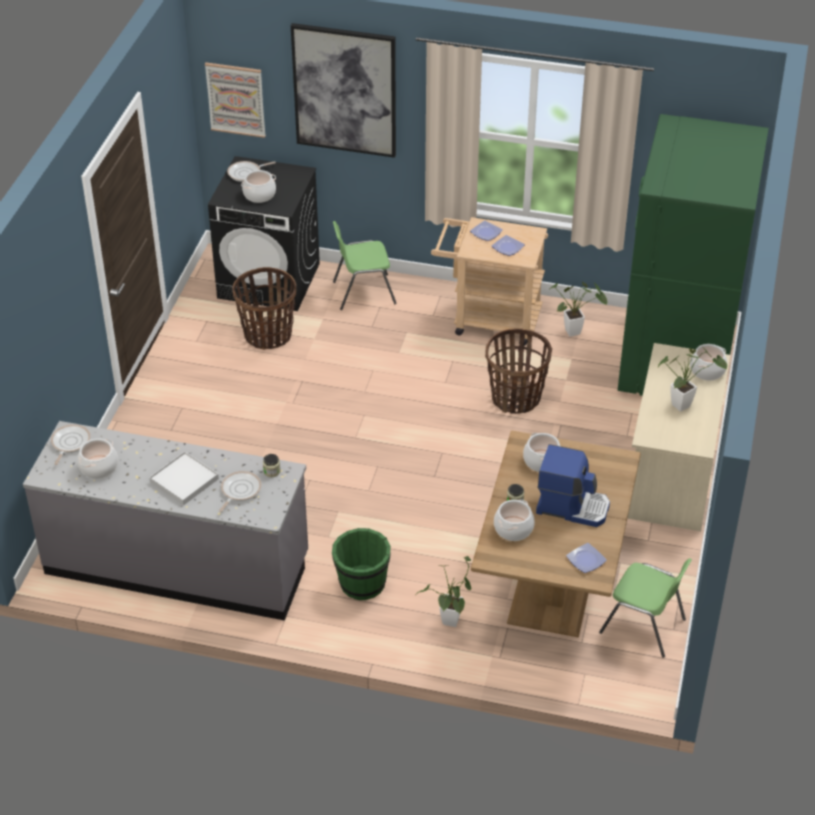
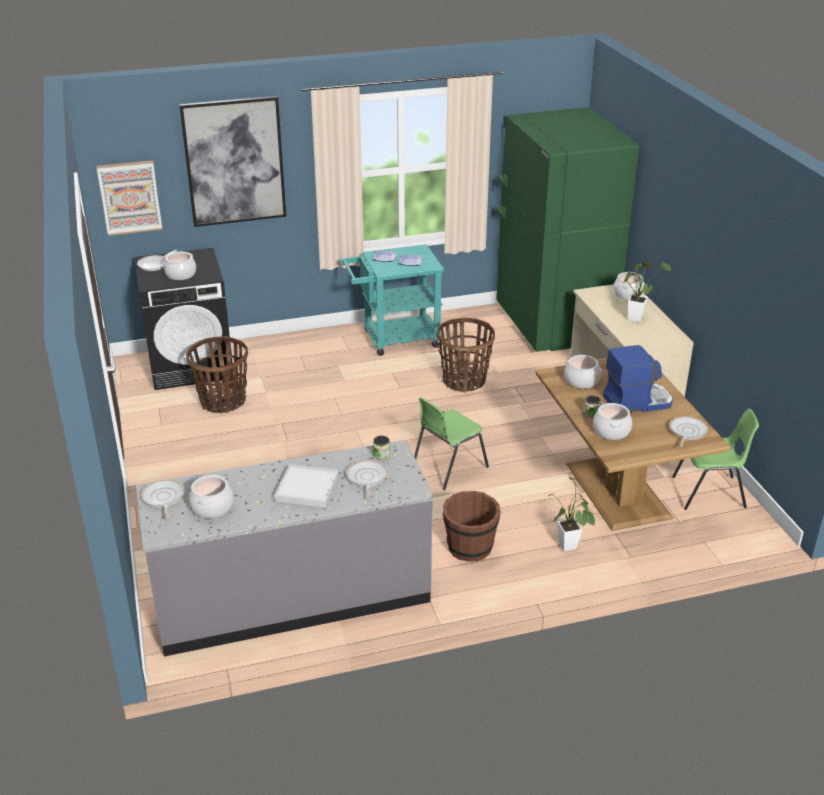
camera: 30 degrees left, 10 degrees down
green bucket [332,528,391,600] -> brown bucket [442,491,501,562]
green chair [333,221,397,310] -> green chair moved to [414,397,489,490]
beige cart [431,217,548,346] -> turquoise cart [340,244,444,356]
potted plant [548,282,607,337] -> none
plate [566,543,607,573] -> frying pan [669,416,709,447]

